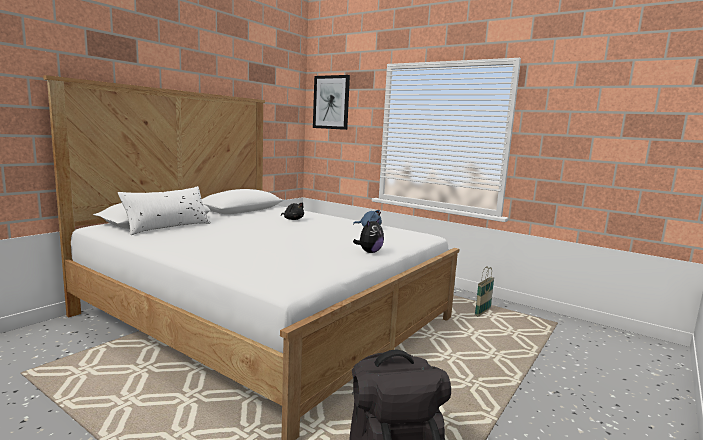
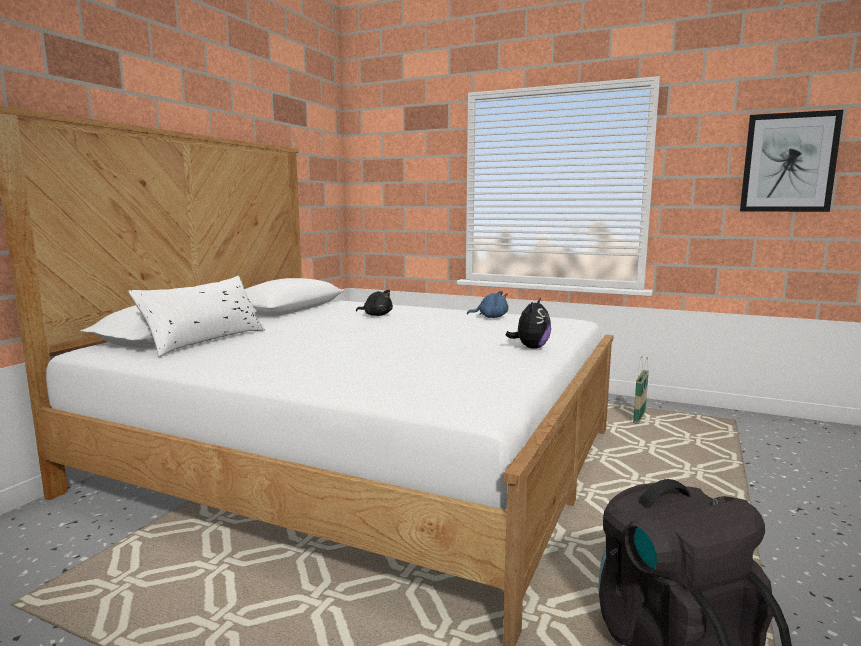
camera: 10 degrees left, 0 degrees up
picture [313,75,350,130] -> picture moved to [740,110,843,212]

